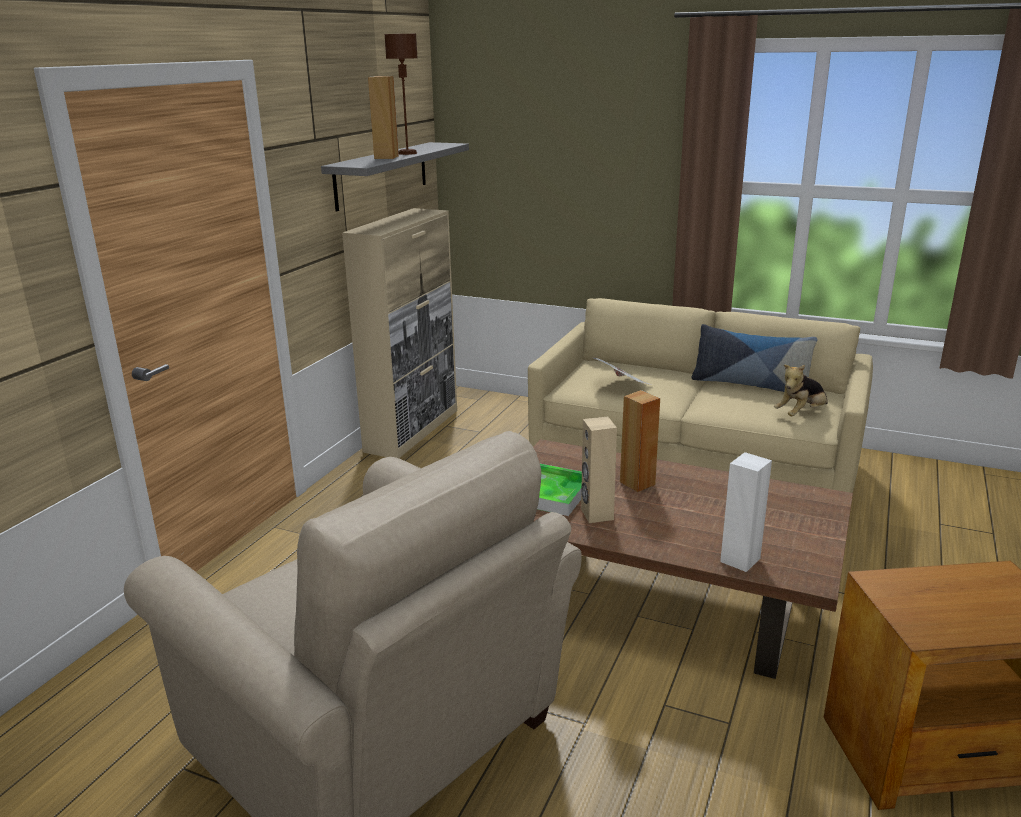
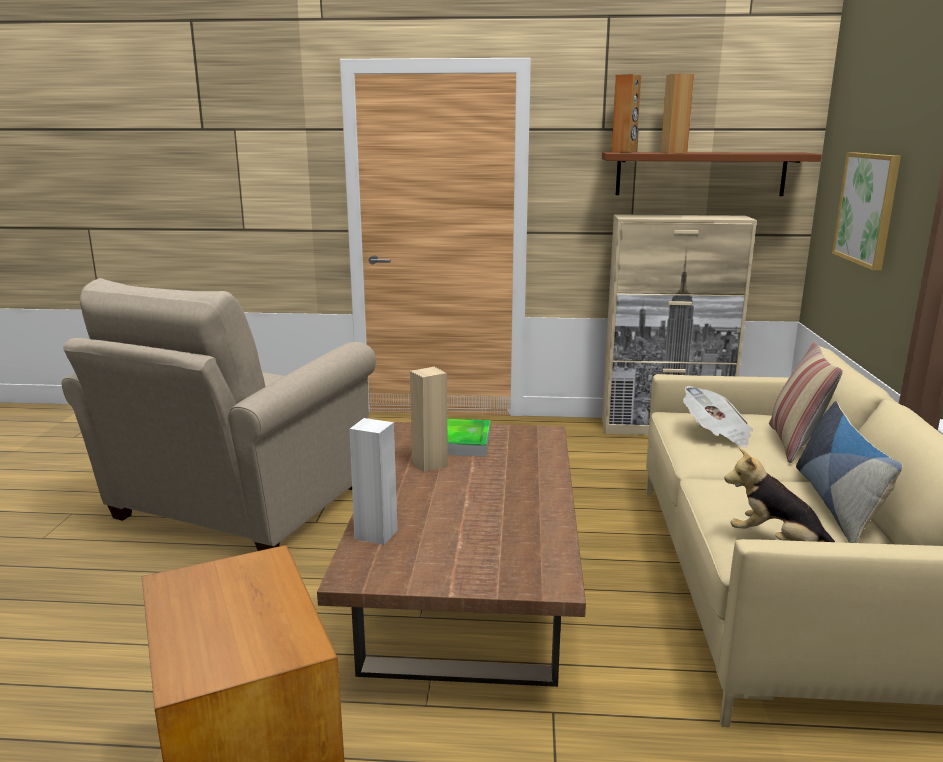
camera: 70 degrees right, 5 degrees down
grey shelf [321,142,469,211] -> brown shelf [602,152,822,196]
brown table lamp [384,34,418,155] -> none
brown speaker [620,390,660,492] -> brown speaker moved to [611,74,641,153]
none -> pillow [769,341,843,463]
none -> picture [832,152,901,271]

